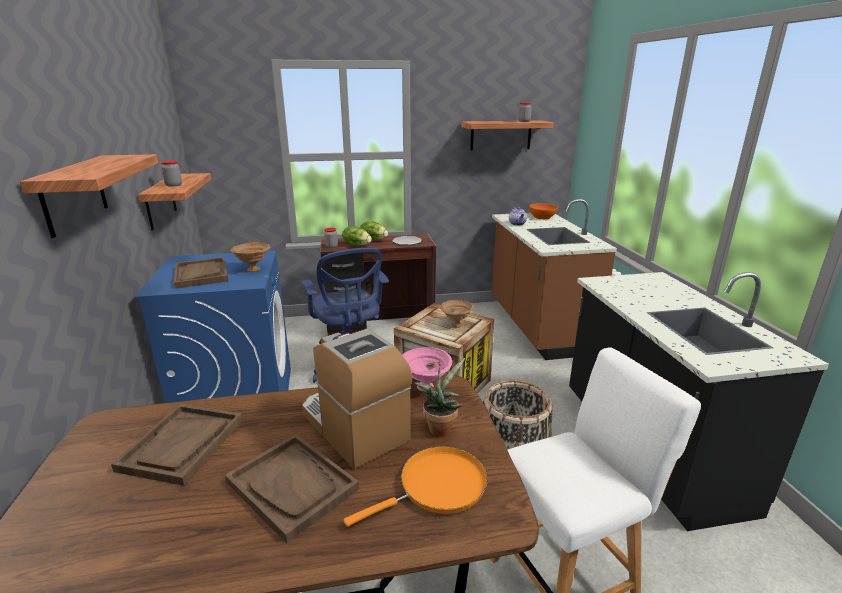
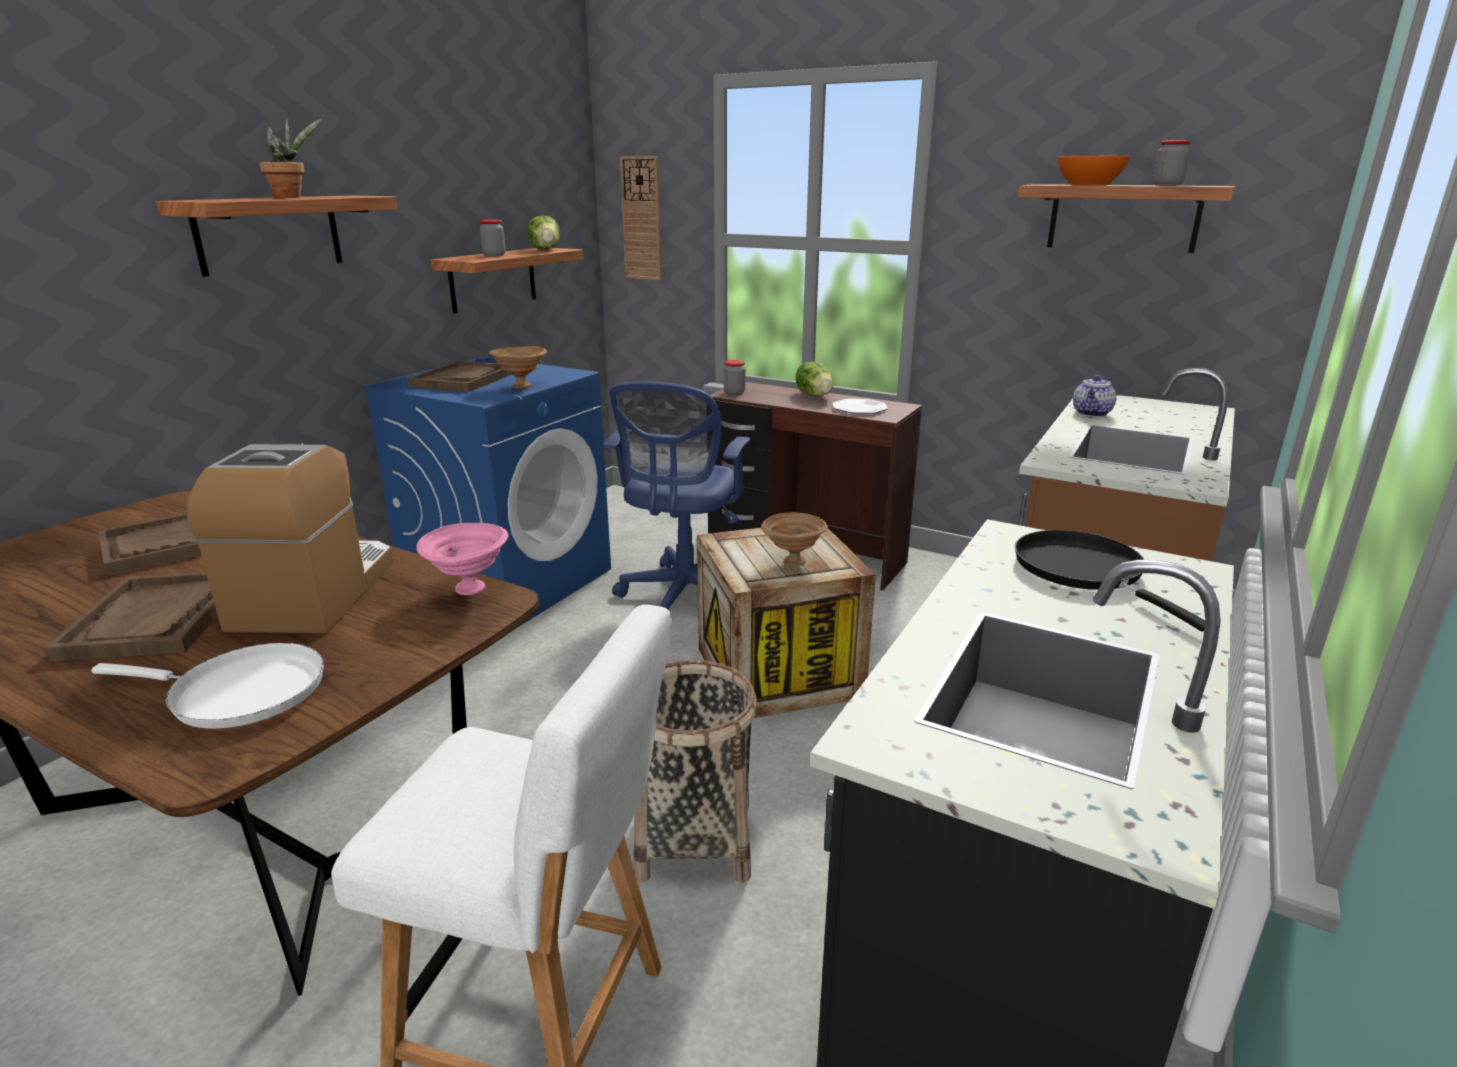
camera: 40 degrees right, 0 degrees up
lettuce [342,226,372,246] -> lettuce moved to [527,215,560,250]
orange frying pan [343,446,488,527] -> white frying pan [92,643,324,729]
potted plant [414,358,465,437] -> potted plant moved to [259,118,322,198]
orange bowl [529,203,558,219] -> orange bowl moved to [1058,156,1130,185]
none -> wall clock [620,156,662,280]
none -> black frying pan [1015,530,1205,632]

